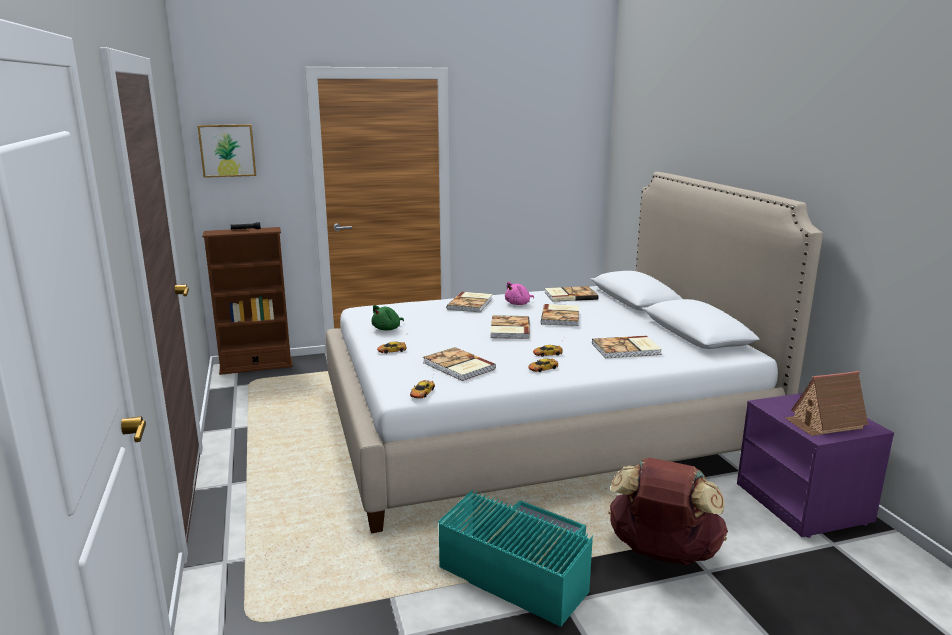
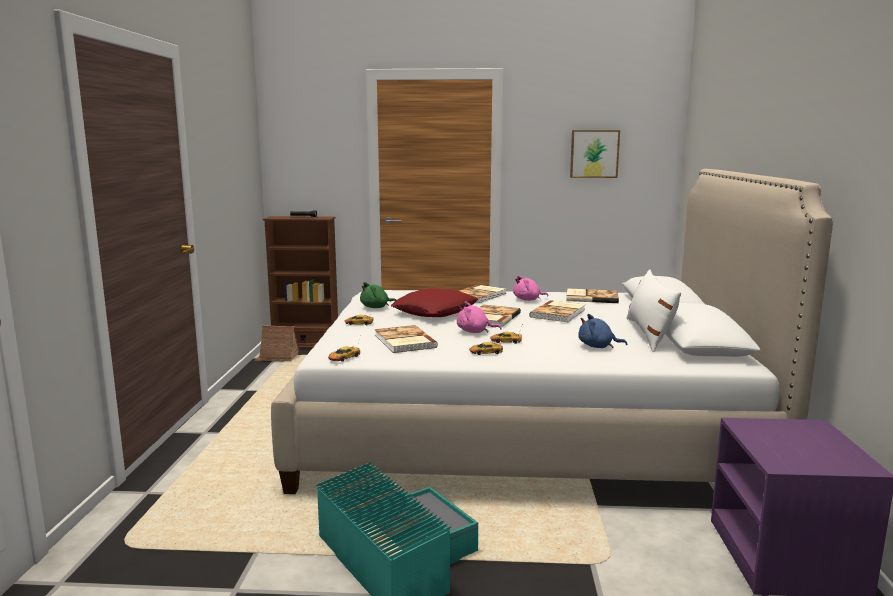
camera: 20 degrees right, 5 degrees down
picture [197,124,256,178] -> picture moved to [570,130,620,178]
book [592,336,662,359] -> blue plush toy [578,314,627,348]
brown backpack [608,458,728,565] -> none
toy house [784,371,868,436] -> toy house moved to [254,325,300,361]
none -> red pillow [391,288,478,317]
none -> pink plush toy [457,302,502,333]
none -> white pillow [626,269,681,352]

